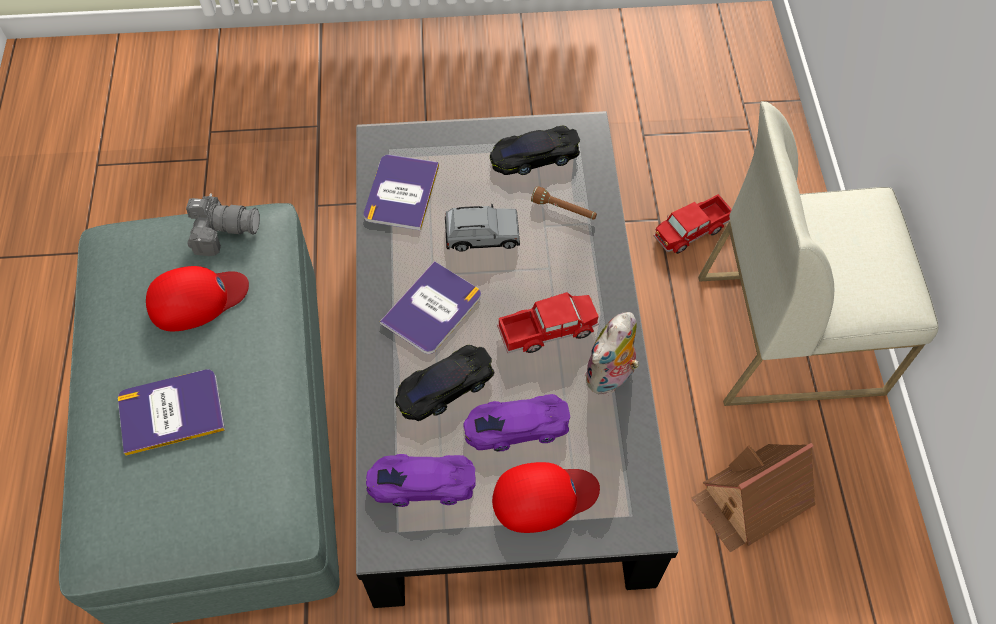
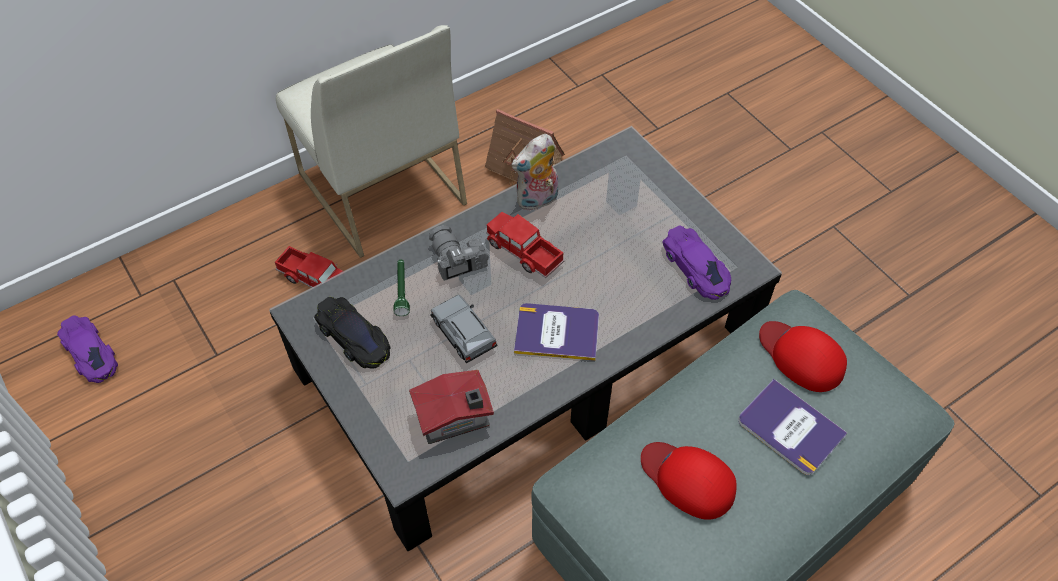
camera: 120 degrees left, 5 degrees down
camera [186,193,260,256] -> camera moved to [429,225,489,281]
book [364,155,439,231] -> toy house [409,370,494,444]
black toy car [395,345,494,421] -> none
purple toy car [463,394,570,452] -> purple toy car moved to [57,315,118,383]
red cap [492,462,600,533] -> red cap moved to [759,321,847,392]
brown flashlight [531,186,597,219] -> green flashlight [393,259,410,316]
plush toy [585,312,639,395] -> plush toy turned 135 degrees clockwise [511,134,558,211]

